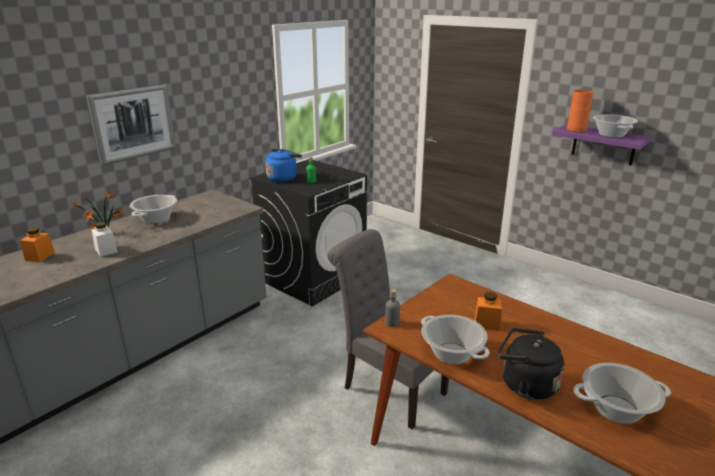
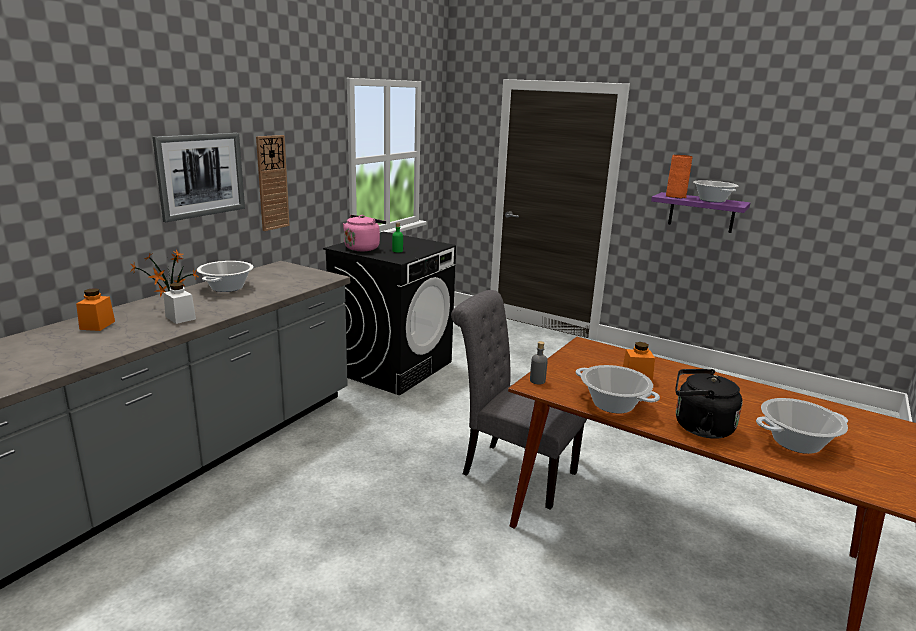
camera: 10 degrees left, 5 degrees down
blue kettle [265,149,302,182] -> pink kettle [343,215,386,251]
none -> wall clock [256,135,290,231]

